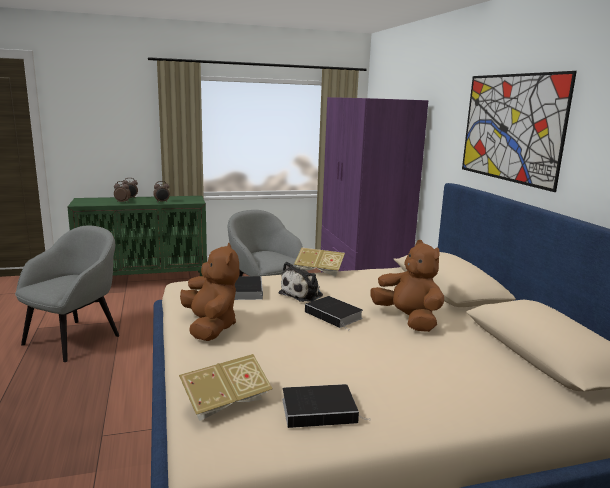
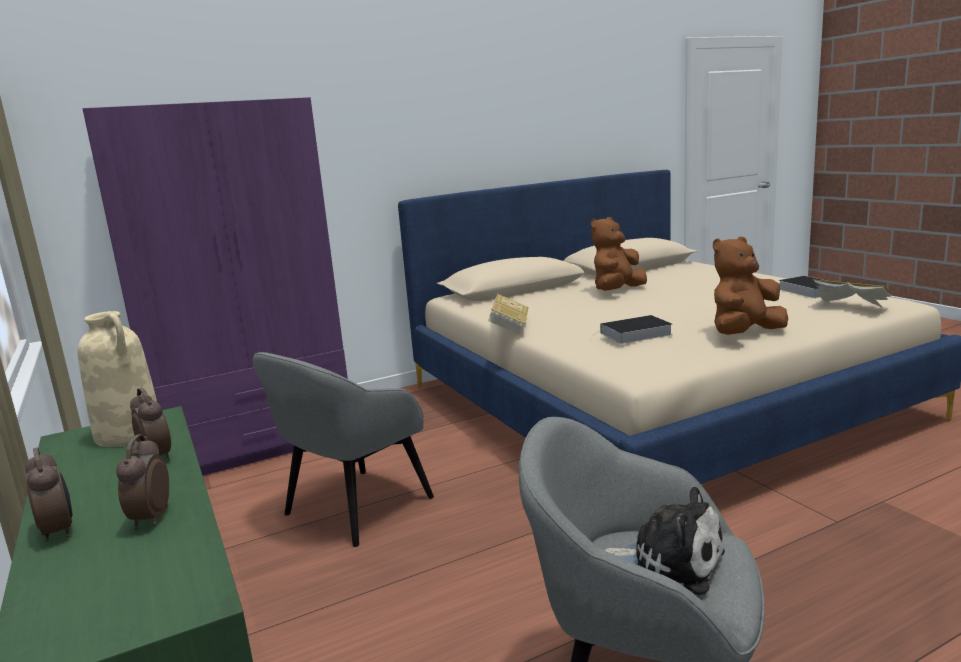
camera: 100 degrees left, 0 degrees up
plush toy [278,262,323,302] -> plush toy moved to [604,487,725,595]
book [305,296,363,330] -> none
picture [462,71,577,192] -> none
none -> beige vase [77,311,157,447]

